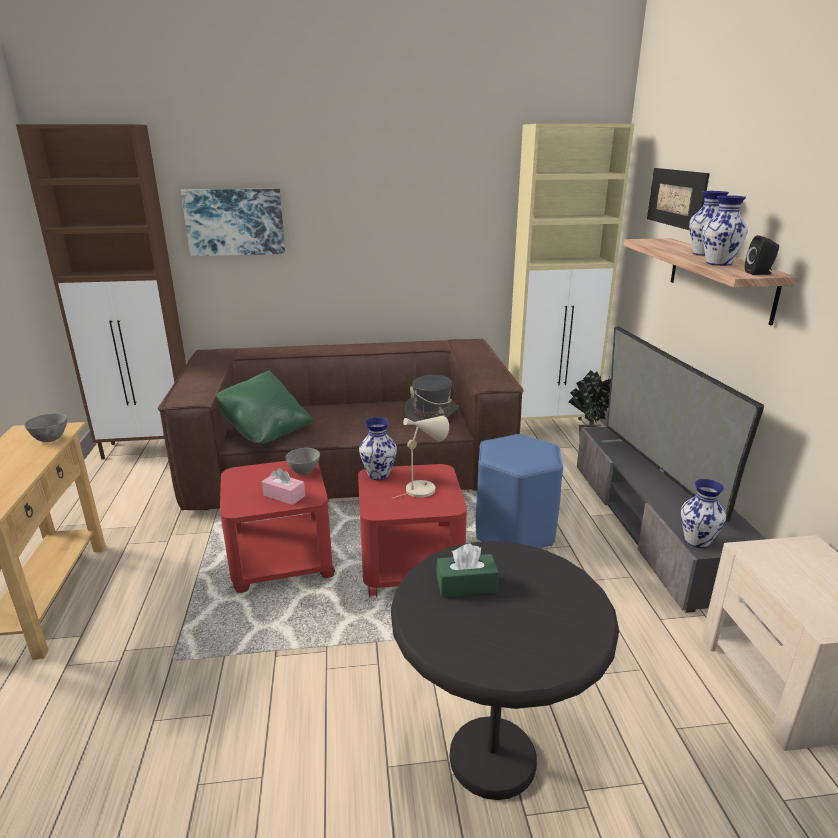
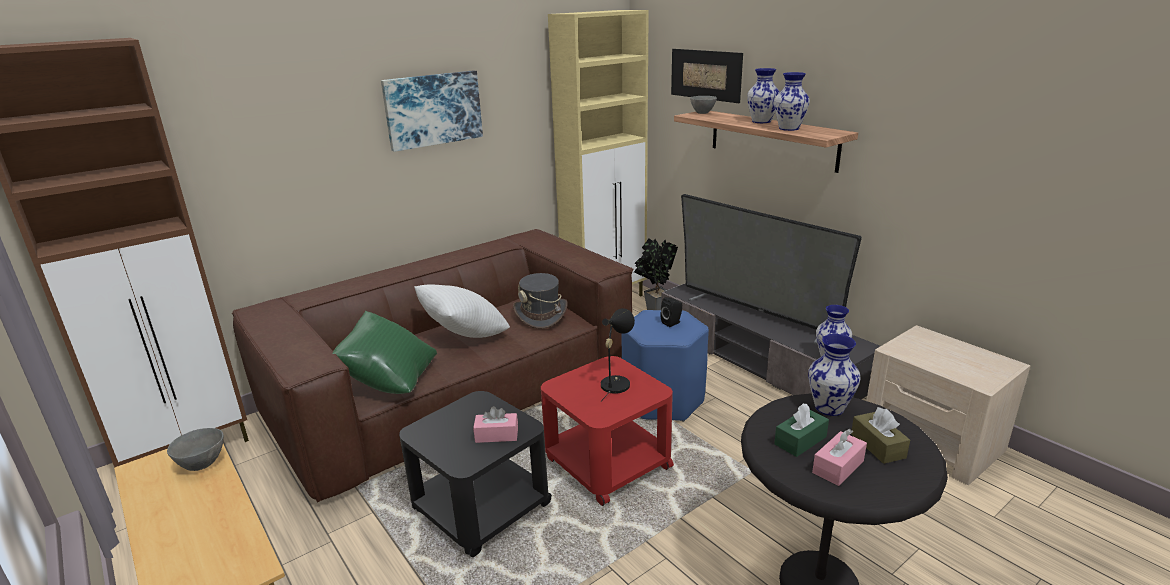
camera: 30 degrees left, 0 degrees up
picture [181,189,285,256] -> picture moved to [381,70,483,152]
red side table [220,461,335,593] -> black side table [399,391,552,557]
grey bowl [285,448,320,475] -> grey bowl moved to [690,96,717,114]
vase [359,417,397,480] -> vase moved to [808,334,861,416]
beige table lamp [393,416,449,498] -> black table lamp [601,308,635,401]
black speaker [745,235,779,275] -> black speaker moved to [660,297,682,327]
none -> white pillow [414,284,510,338]
none -> pink tissue box [812,429,867,486]
none -> brown tissue box [851,407,910,464]

